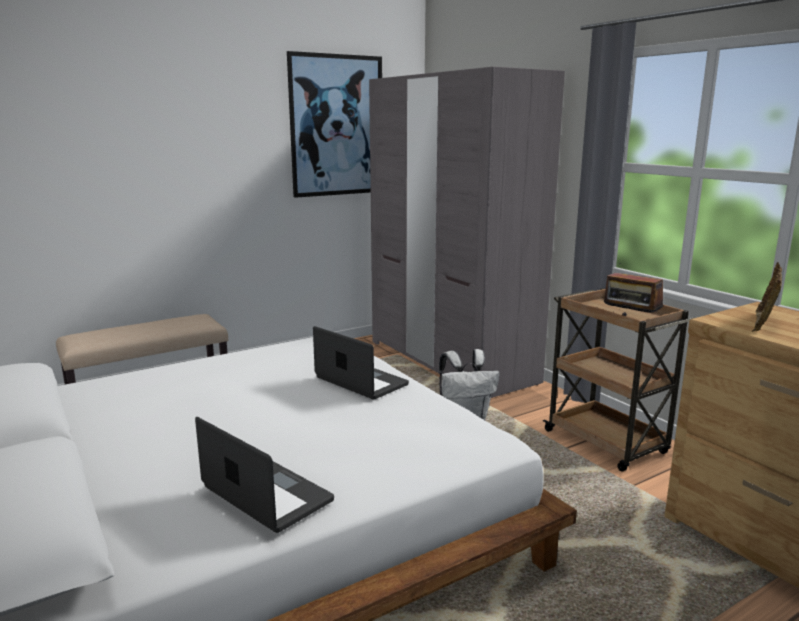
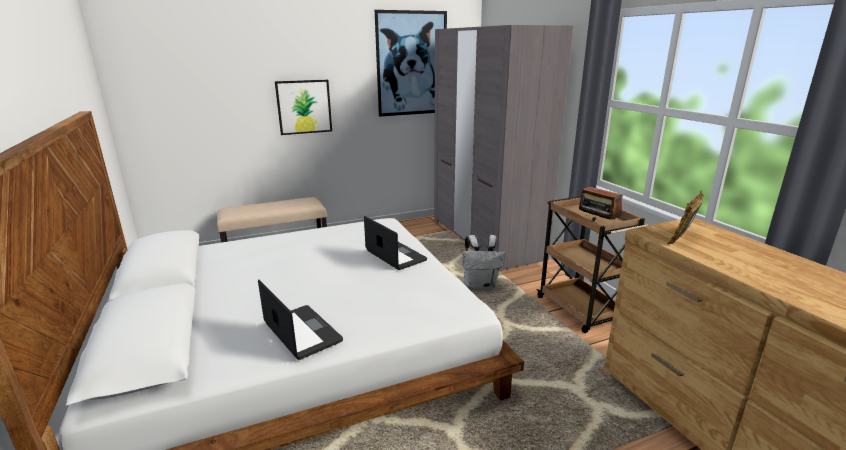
camera: 10 degrees right, 5 degrees up
none -> picture [275,80,332,135]

